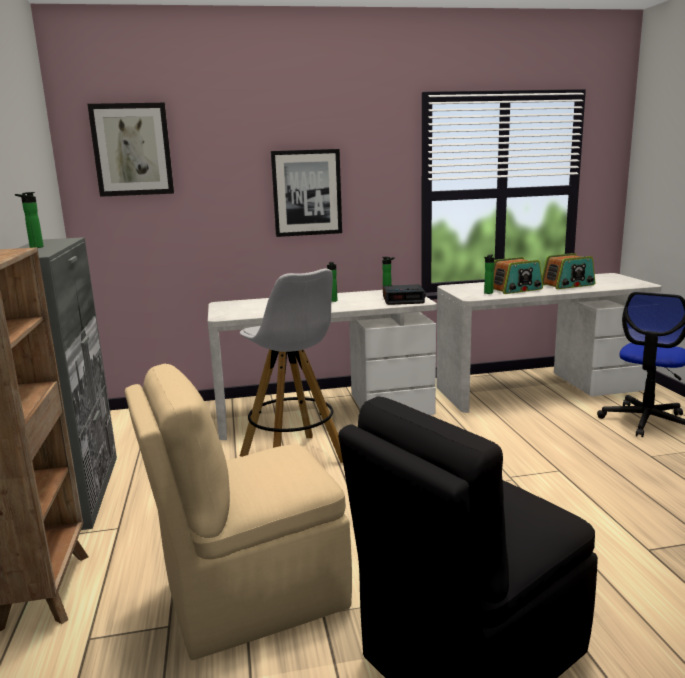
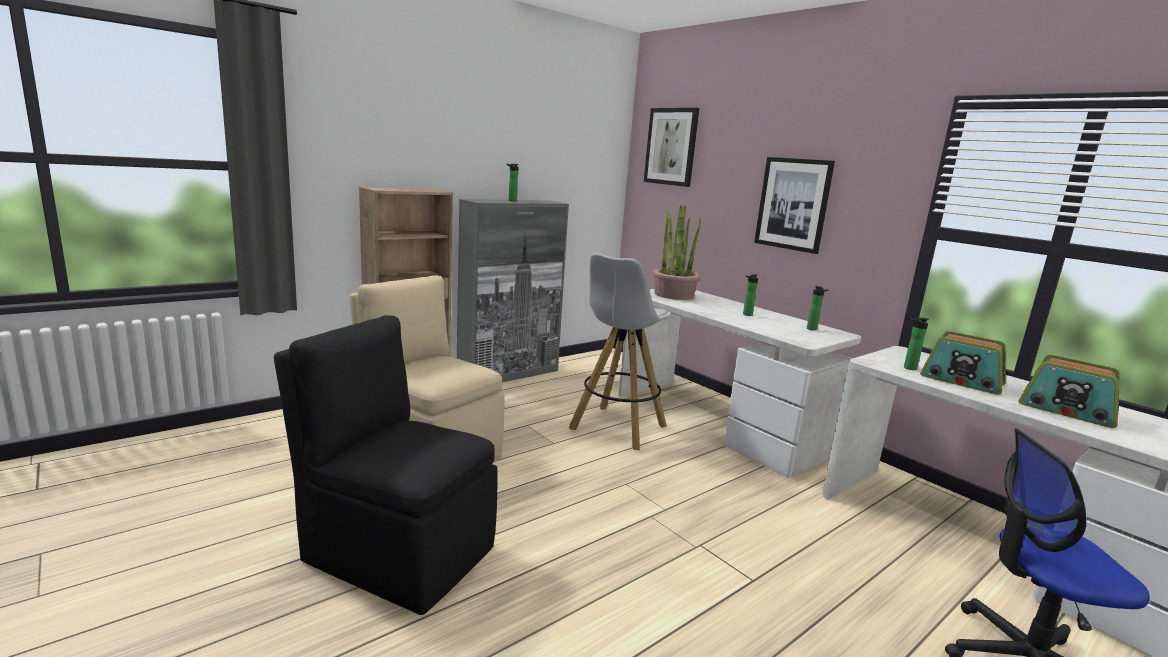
camera: 60 degrees right, 0 degrees up
alarm clock [383,284,426,305] -> none
none -> potted plant [653,205,701,300]

